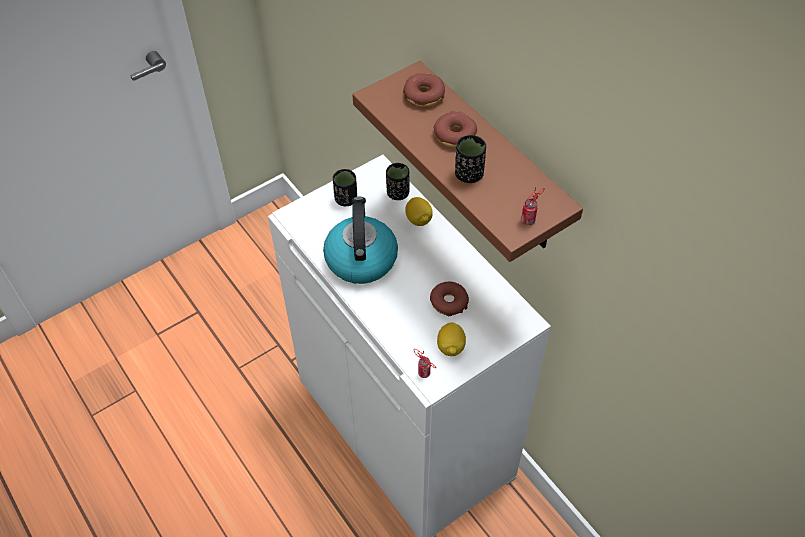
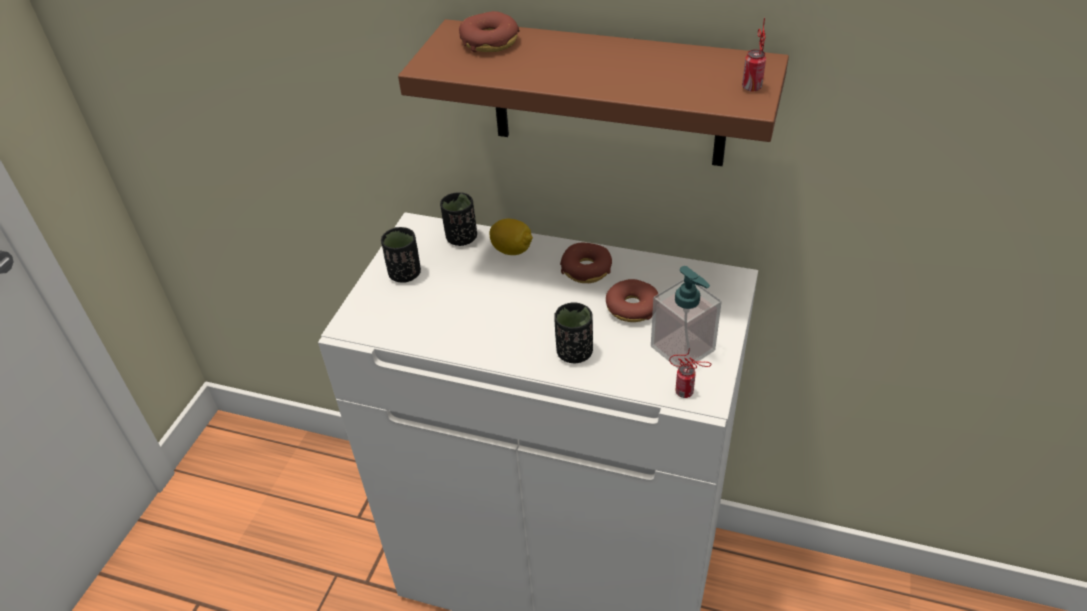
camera: 35 degrees left, 10 degrees down
kettle [323,197,398,284] -> none
donut [434,111,477,148] -> donut moved to [560,243,612,283]
lemon [437,322,466,356] -> soap dispenser [651,266,722,369]
black cup [455,135,486,183] -> black cup moved to [554,302,593,363]

